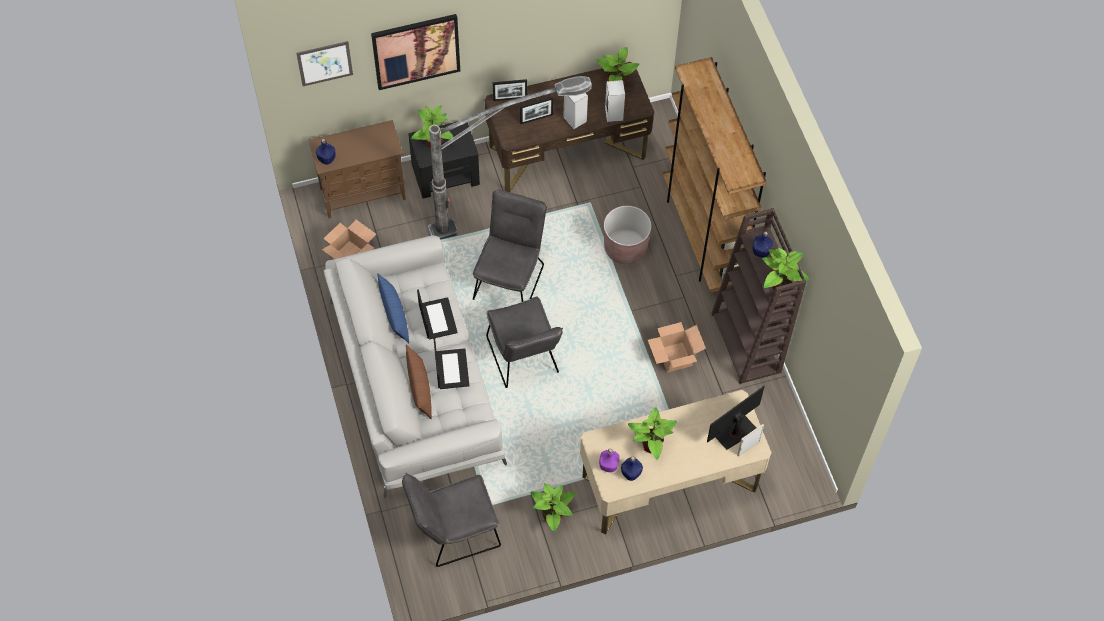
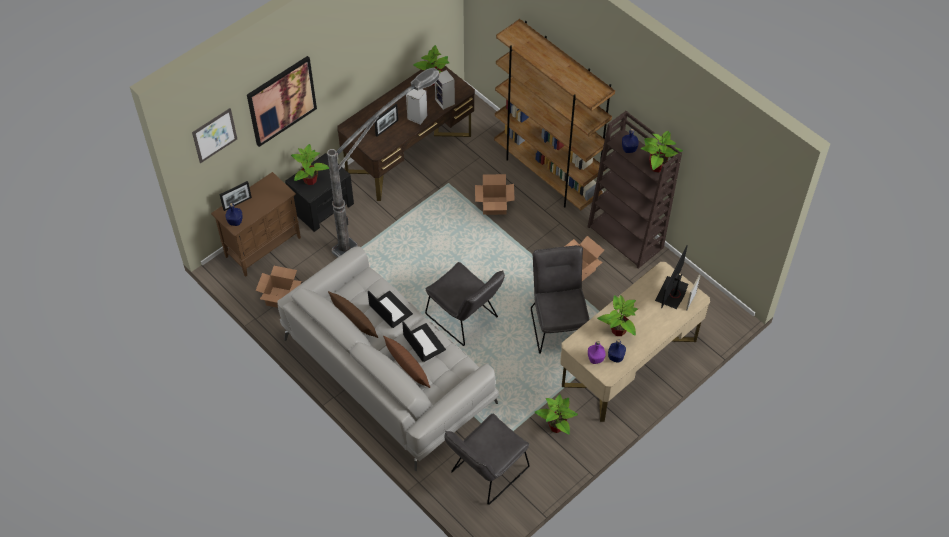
camera: 25 degrees left, 5 degrees down
blue pillow [377,273,409,343] -> brown pillow [328,291,378,338]
grey chair [473,190,547,302] -> grey chair moved to [531,245,590,354]
picture frame [493,79,527,101] -> picture frame moved to [219,181,252,211]
brown planter [604,206,651,264] -> cardboard box [475,174,515,215]

